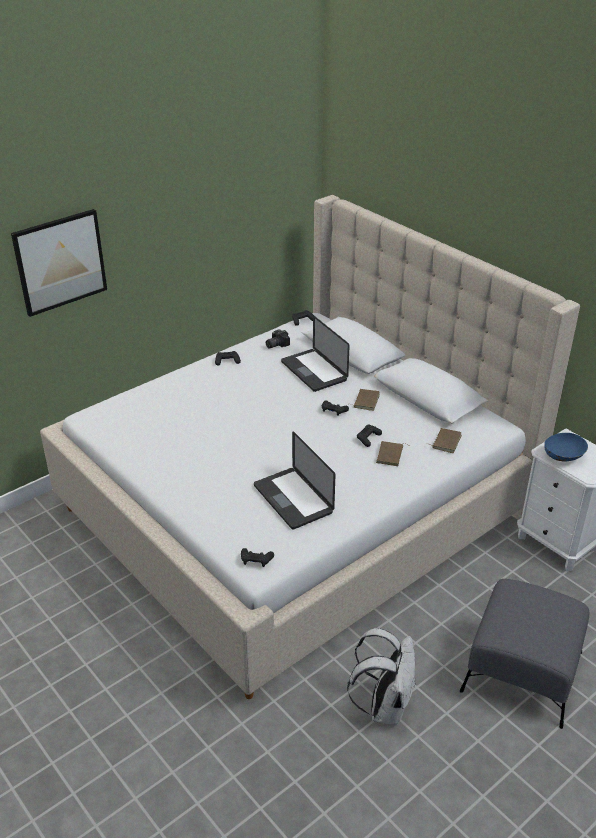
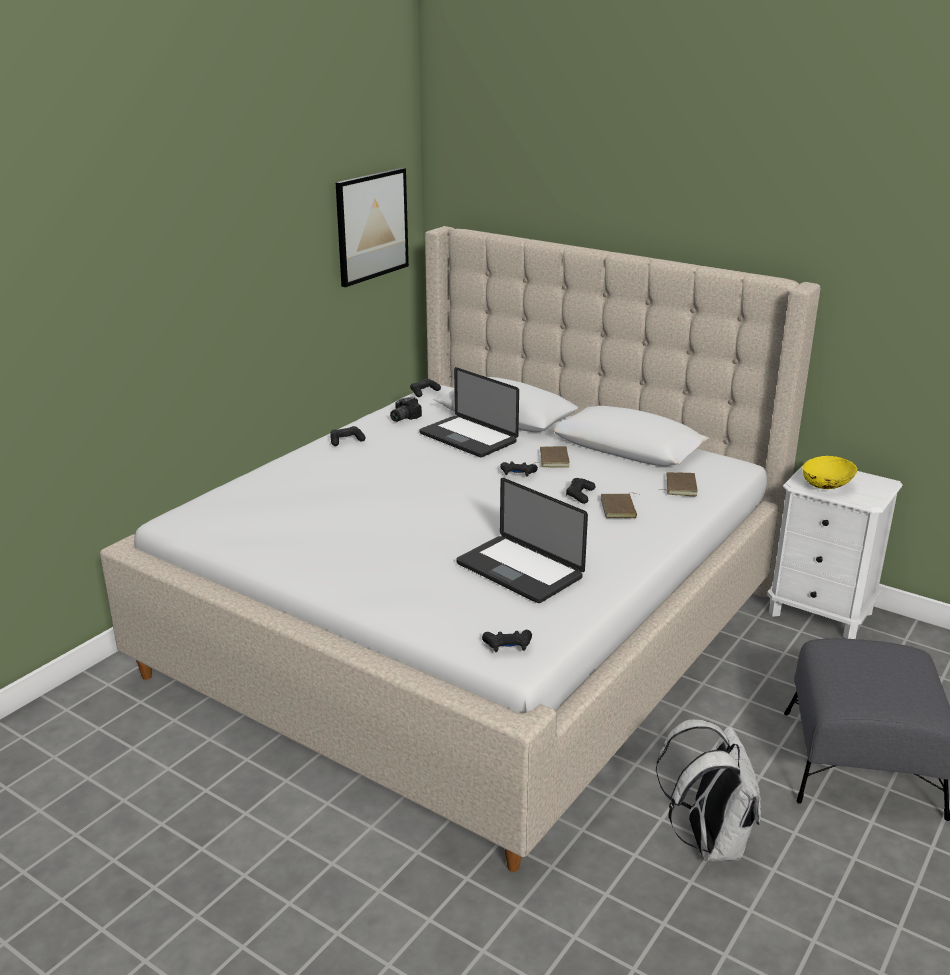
camera: 15 degrees left, 10 degrees down
picture [11,209,107,317] -> picture moved to [336,168,409,287]
blue bowl [544,433,588,461] -> yellow bowl [802,456,857,489]

